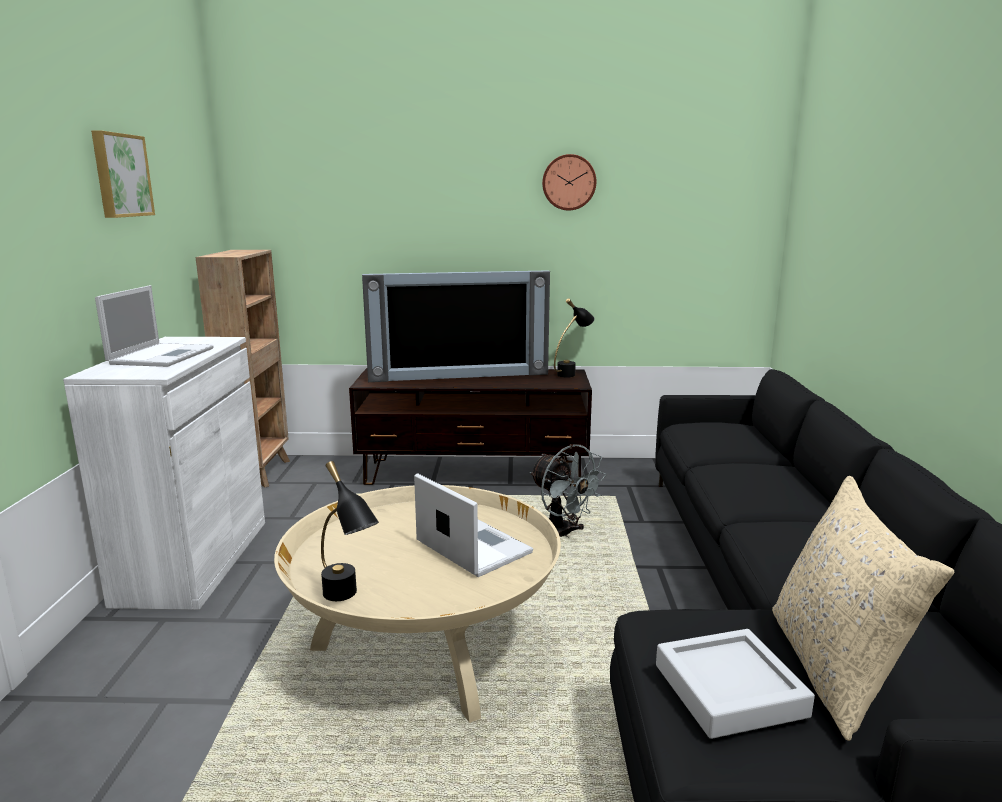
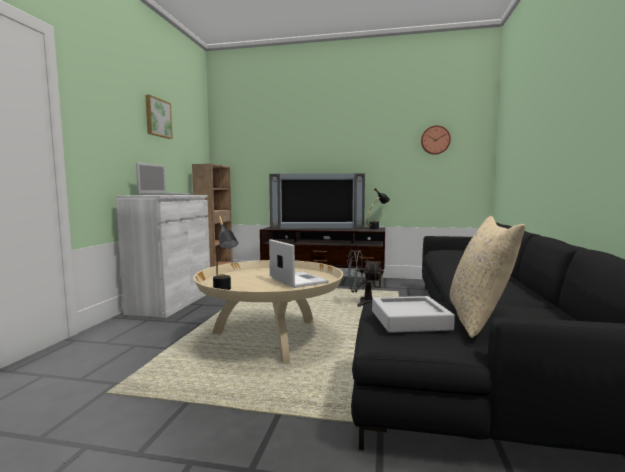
camera: 10 degrees right, 10 degrees down
grey fan [530,444,607,537] -> grey fan turned 135 degrees clockwise [346,250,384,307]
wall clock [542,154,596,211] -> wall clock moved to [421,125,451,155]

